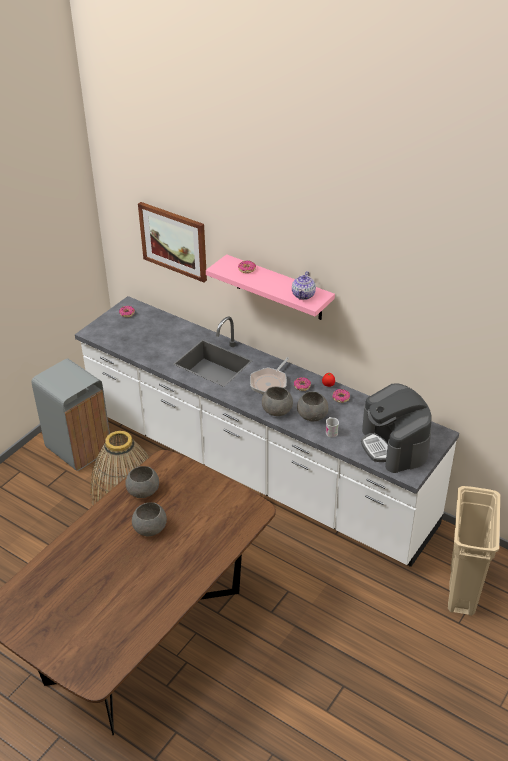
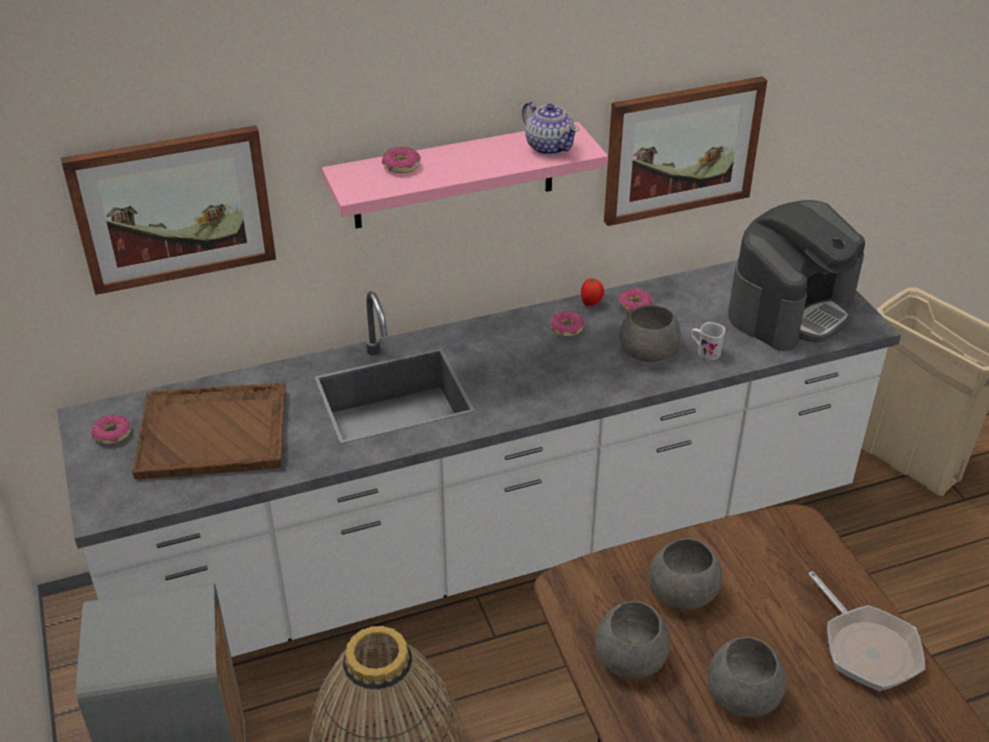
camera: 55 degrees left, 0 degrees up
frying pan [250,357,289,394] -> frying pan moved to [808,571,925,691]
grey bowl [262,386,293,416] -> grey bowl moved to [649,538,722,610]
coffee machine [361,383,432,473] -> coffee machine turned 60 degrees counterclockwise [728,200,865,351]
none -> brown tray [132,382,286,479]
none -> picture [604,76,767,226]

